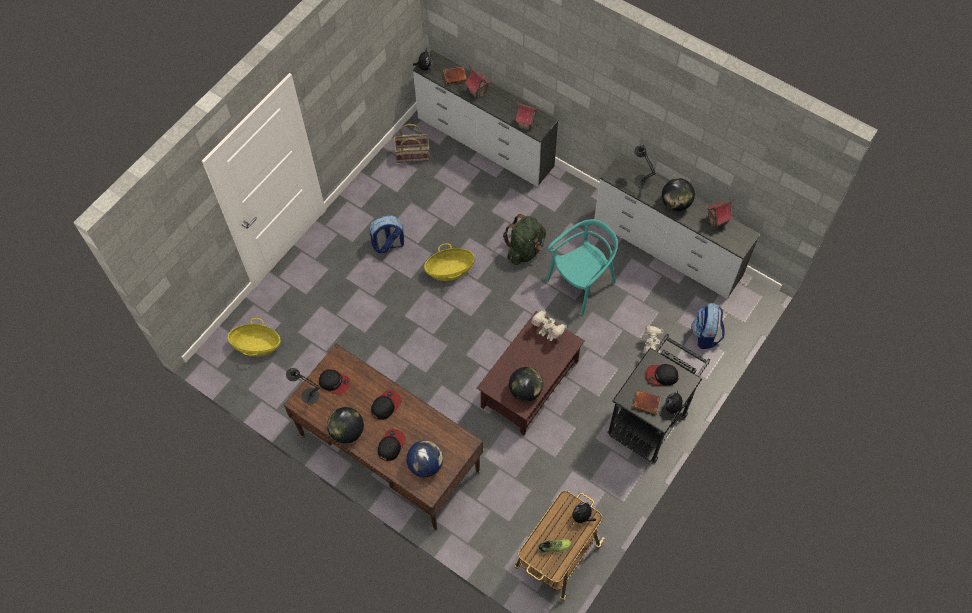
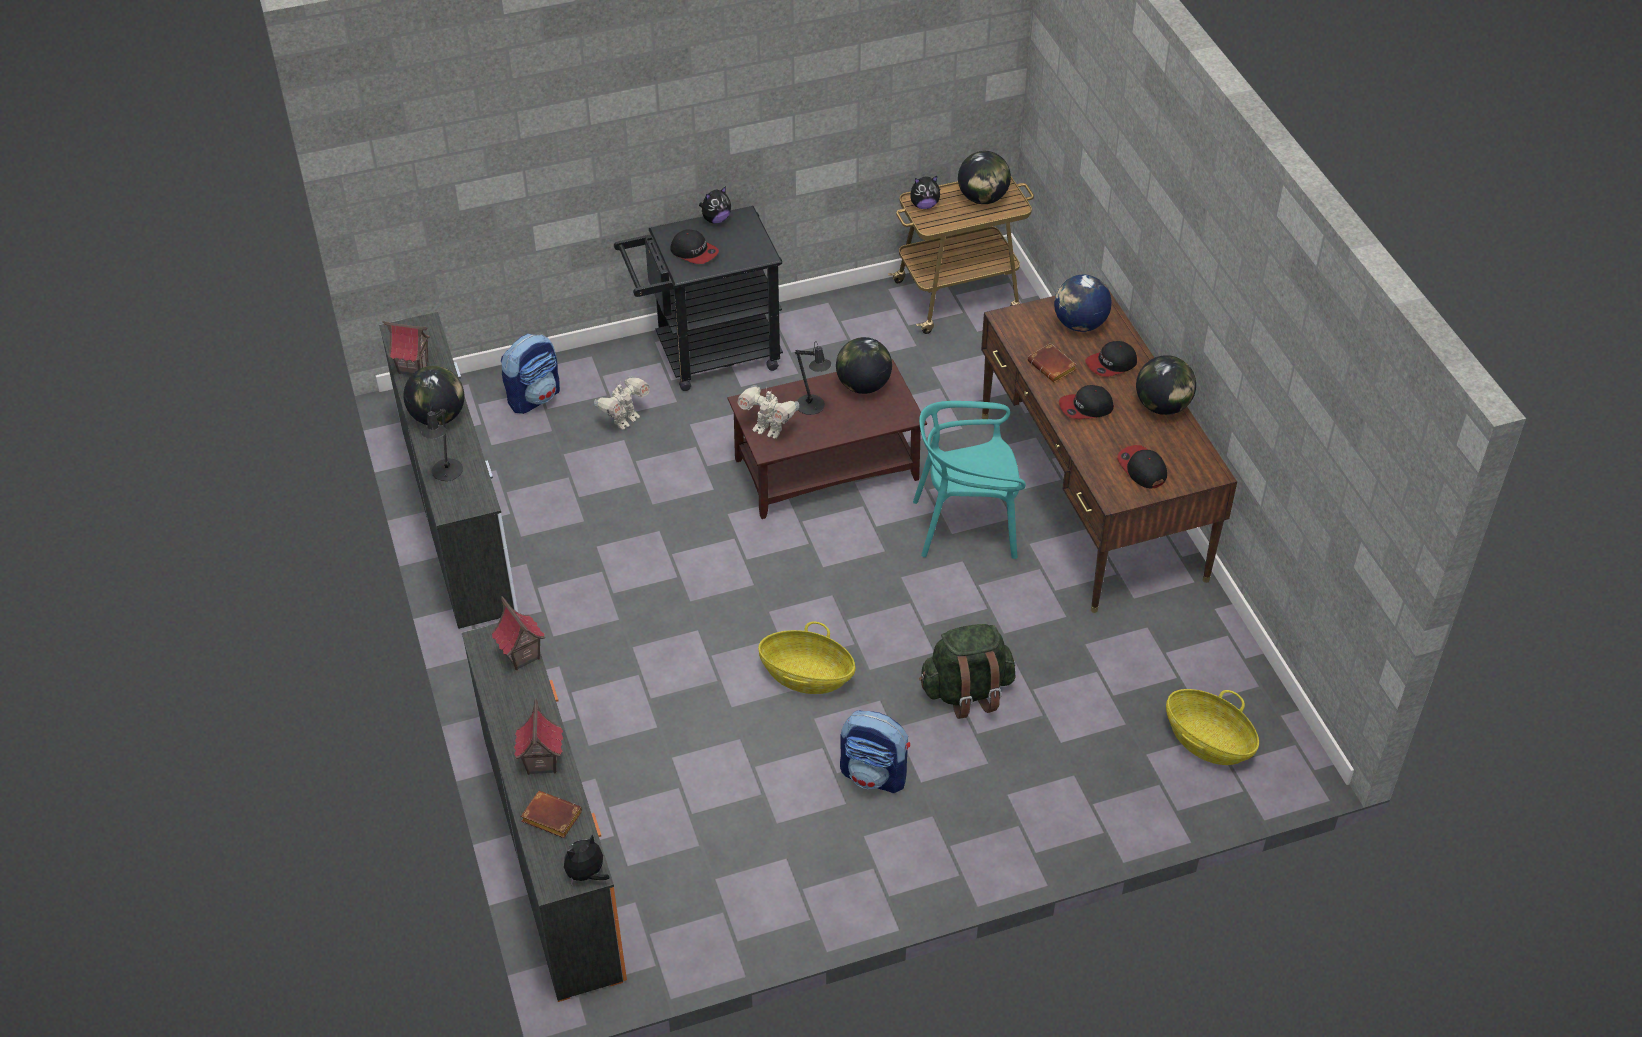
camera: 145 degrees left, 15 degrees down
black table lamp [286,368,320,404] -> black table lamp moved to [795,341,832,415]
basket [394,124,430,163] -> none
white dresser [413,50,558,187] -> orange dresser [461,623,627,1002]
green backpack [503,214,546,265] -> green backpack moved to [919,624,1016,719]
toy robot [531,309,567,341] -> toy robot turned 135 degrees clockwise [737,385,799,439]
shoe [537,539,571,554] -> globe [958,151,1011,204]
turquoise chair [546,219,618,315] -> turquoise chair moved to [913,401,1026,559]
brown book [632,390,661,414] -> brown book moved to [1027,343,1076,382]

